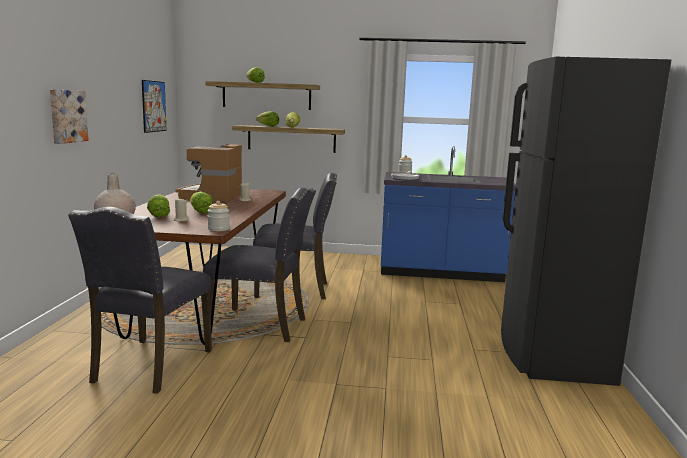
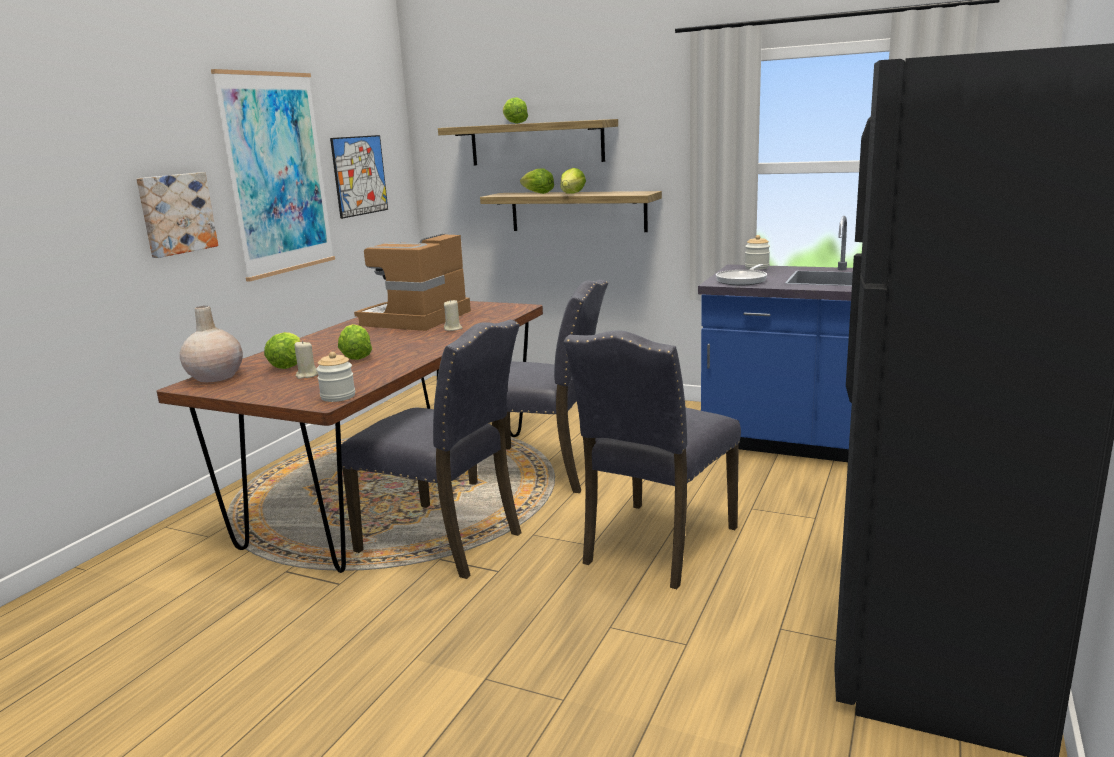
camera: 20 degrees right, 5 degrees up
grey chair [68,207,212,394] -> grey chair moved to [563,330,741,589]
none -> picture [211,69,335,281]

